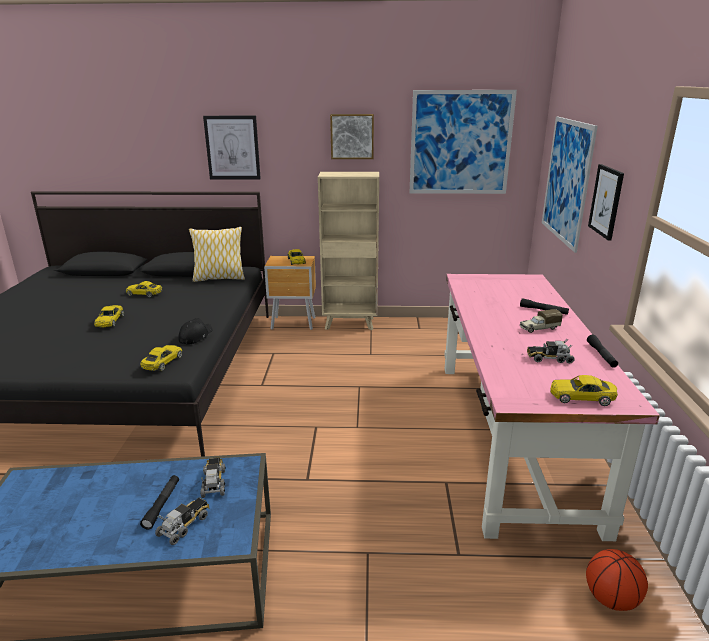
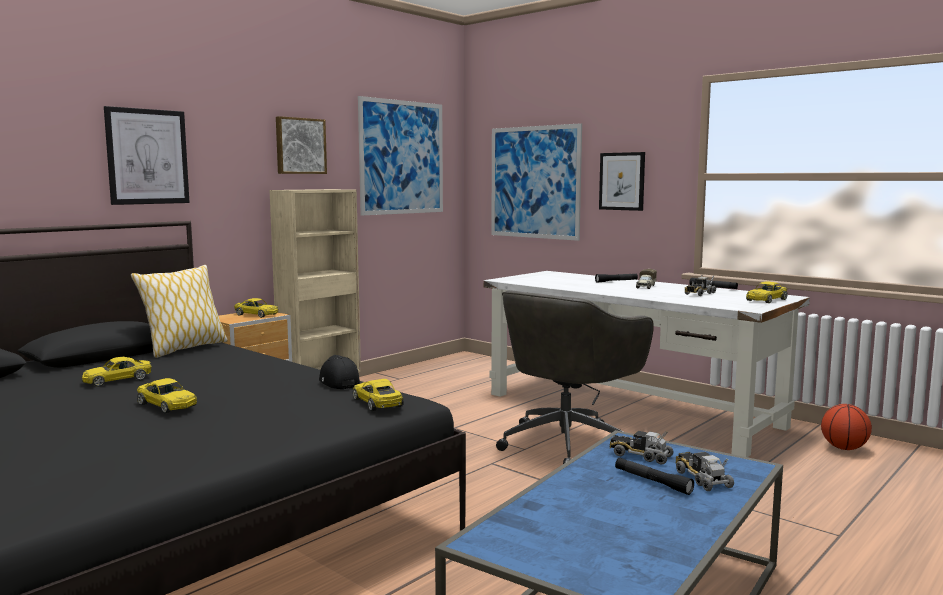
camera: 50 degrees left, 15 degrees down
pink desk [444,274,660,541] -> white desk [484,271,810,457]
none -> grey office chair [496,290,654,464]

